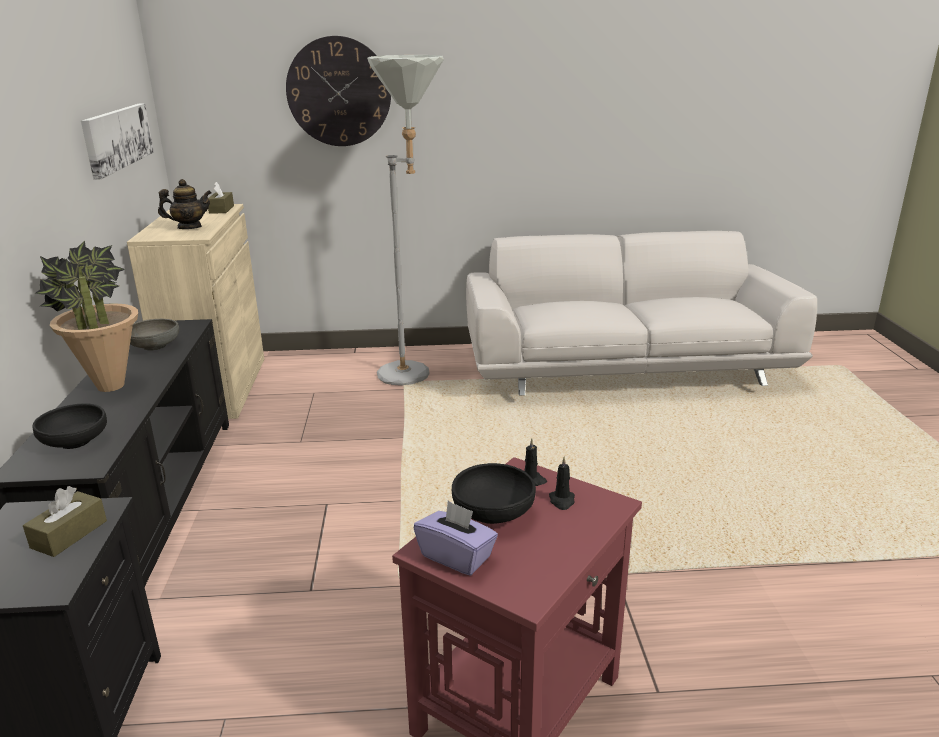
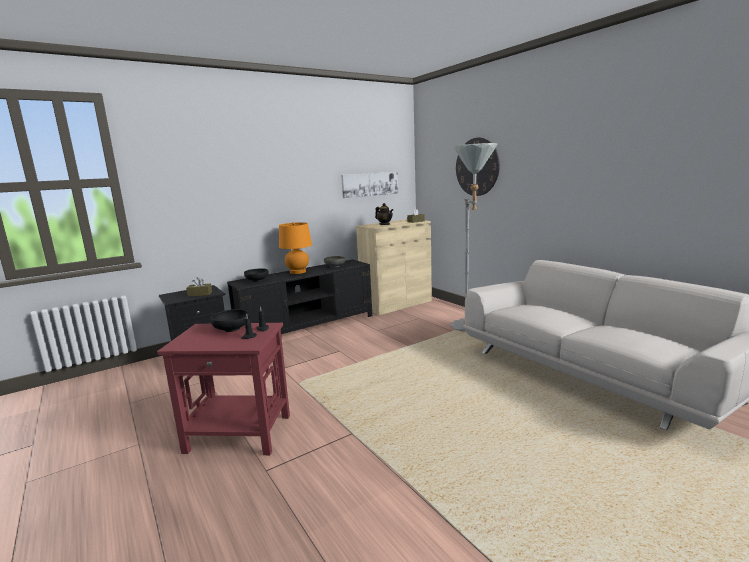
camera: 60 degrees right, 10 degrees down
potted plant [34,241,138,392] -> orange table lamp [279,222,312,274]
purple tissue box [413,501,498,575] -> none

